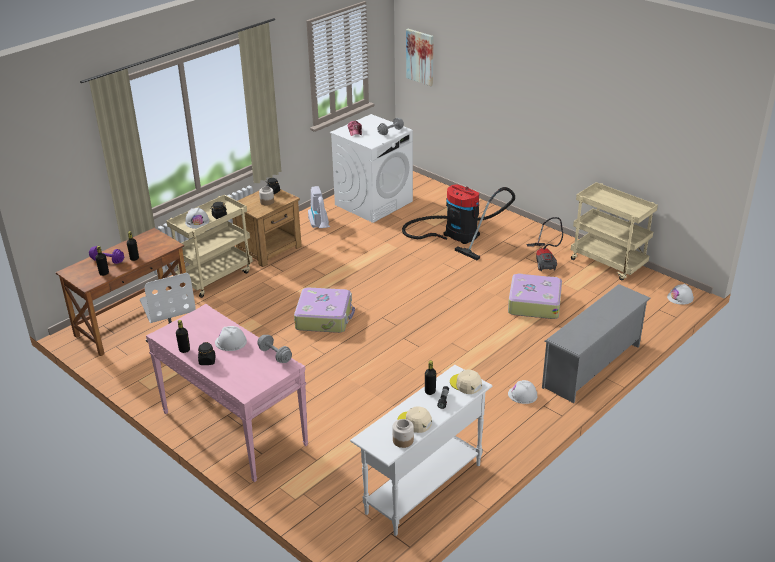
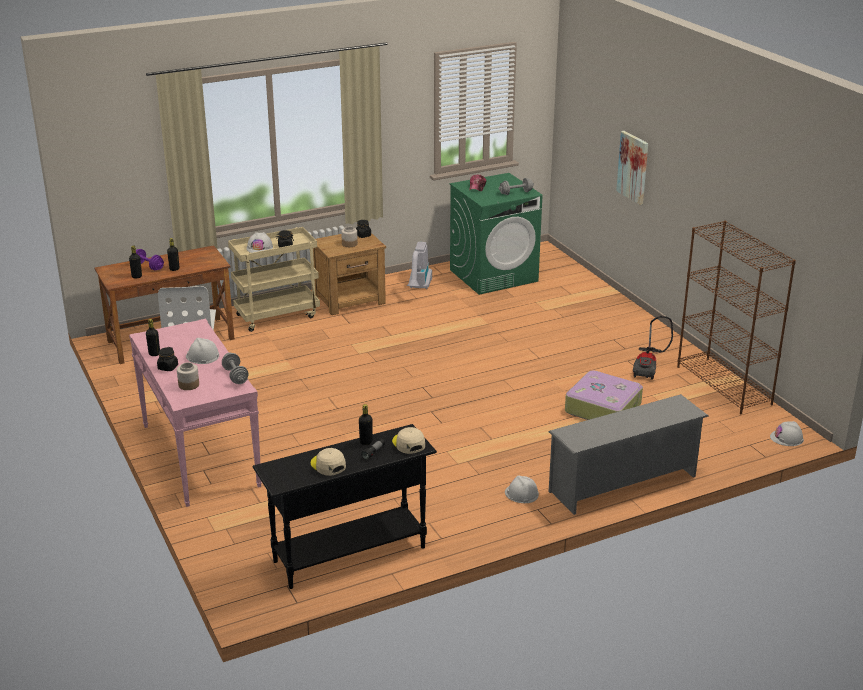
camera: 20 degrees right, 5 degrees down
suitcase [294,288,355,333] -> none
white washing machine [330,114,413,223] -> green washing machine [450,173,542,295]
white console table [350,365,492,536] -> black console table [253,424,437,589]
jar [393,419,414,448] -> jar moved to [177,363,199,390]
vacuum cleaner [402,184,515,260] -> none
picture [406,29,433,86] -> picture moved to [616,131,648,205]
beige cart [571,182,658,281] -> brown bookcase [677,221,796,414]

